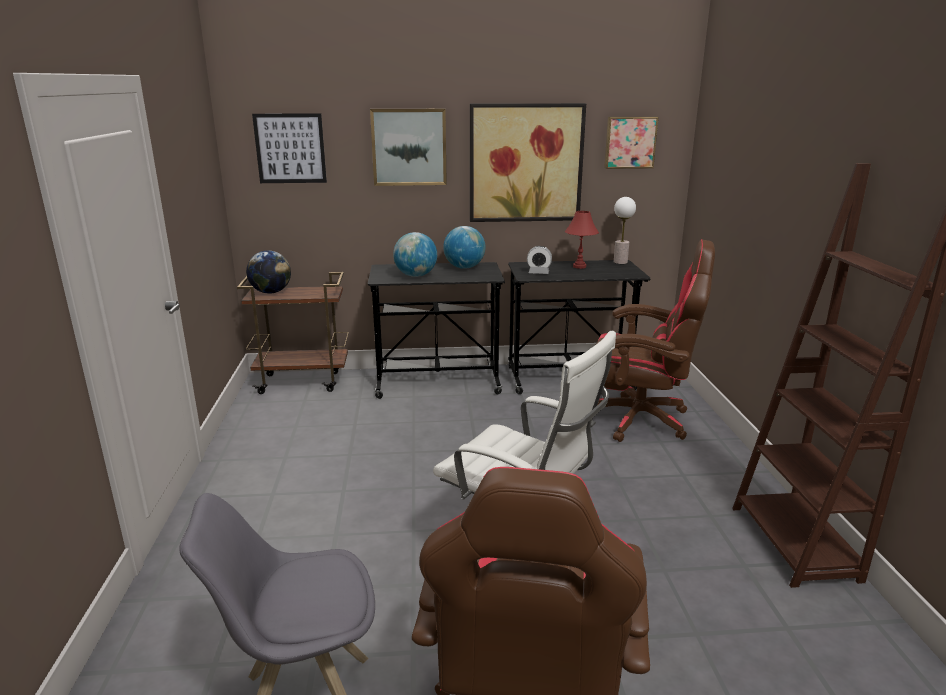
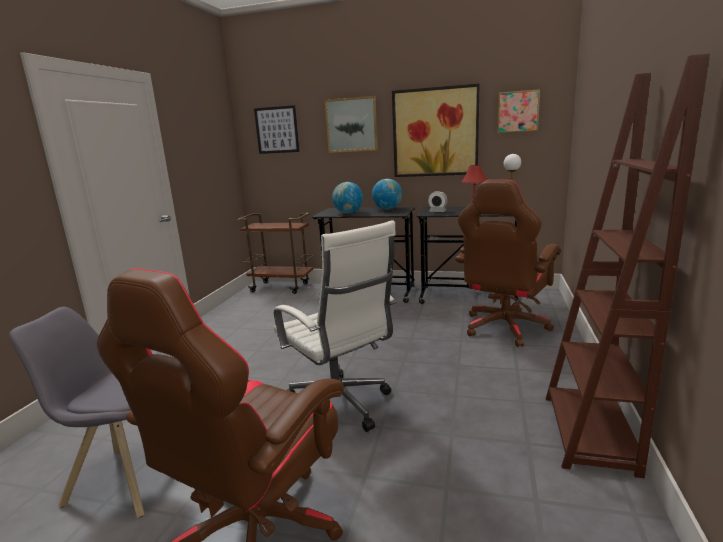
camera: 20 degrees right, 5 degrees down
globe [246,251,291,294] -> none
brown office chair [596,239,715,442] -> brown office chair turned 90 degrees clockwise [455,180,561,347]

